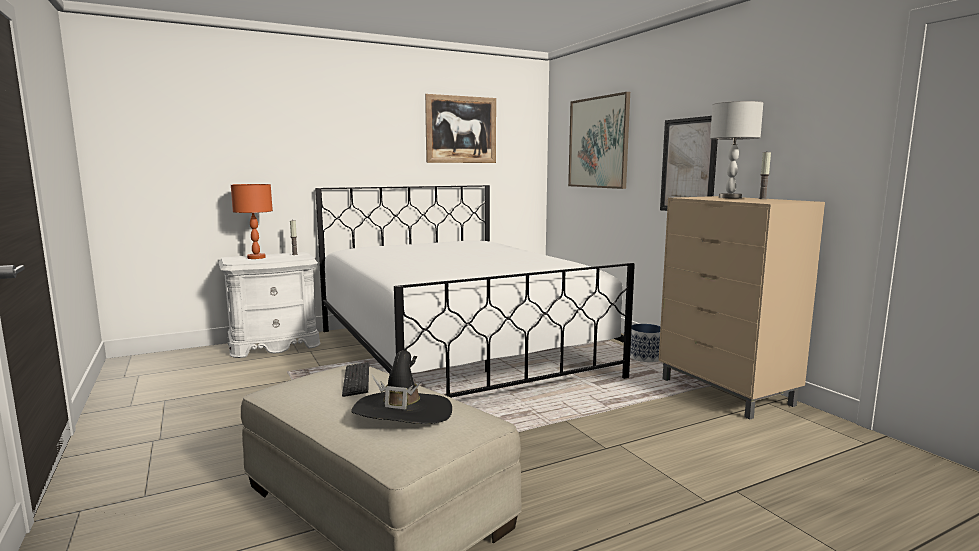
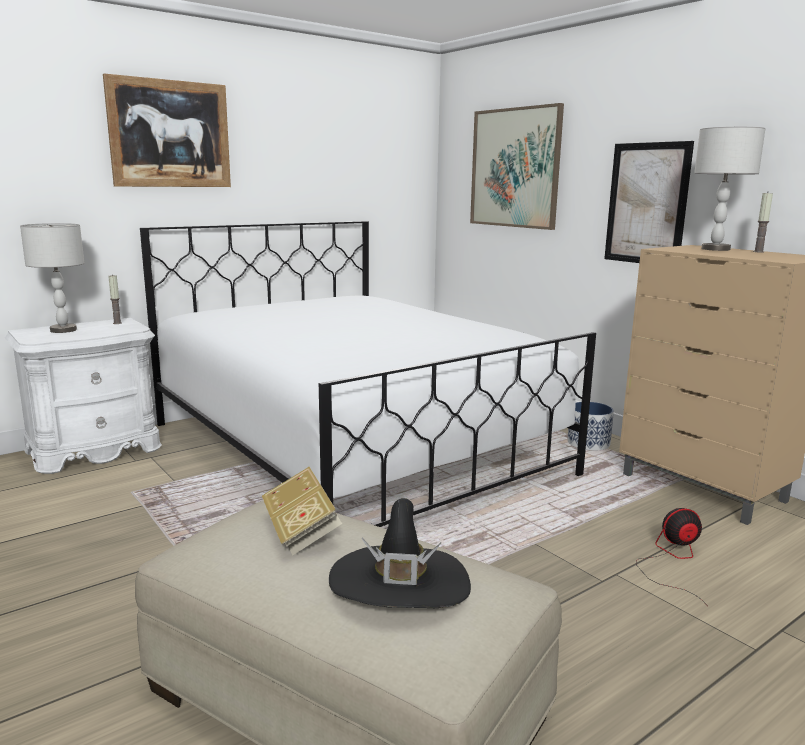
camera: 10 degrees left, 5 degrees up
orange table lamp [231,184,273,259] -> grey table lamp [20,223,84,333]
keyboard [342,362,369,397] -> book [262,467,342,555]
picture [425,94,496,163] -> picture moved to [103,73,231,187]
none -> fan [636,508,708,606]

